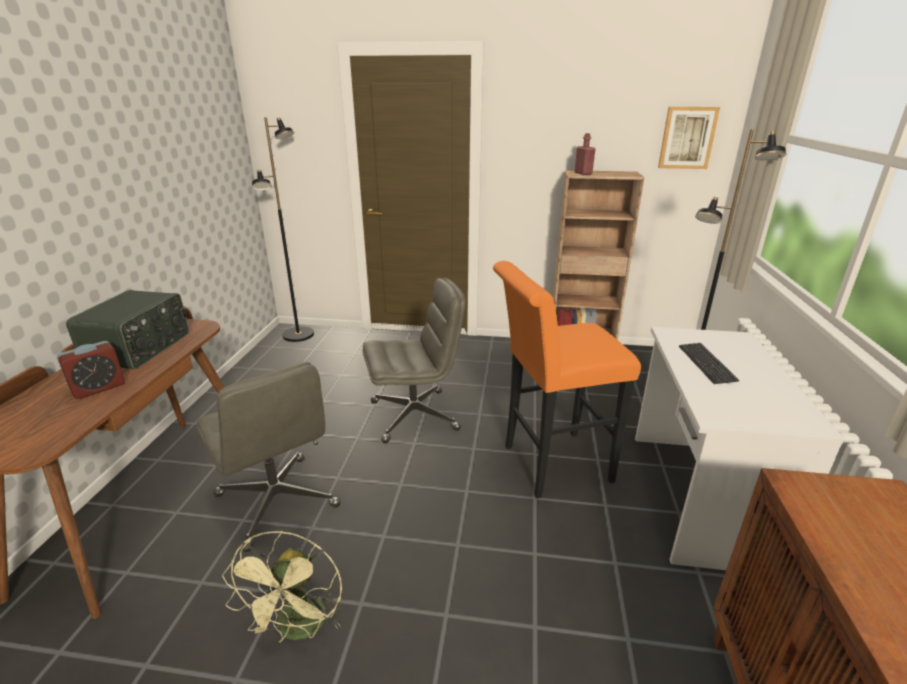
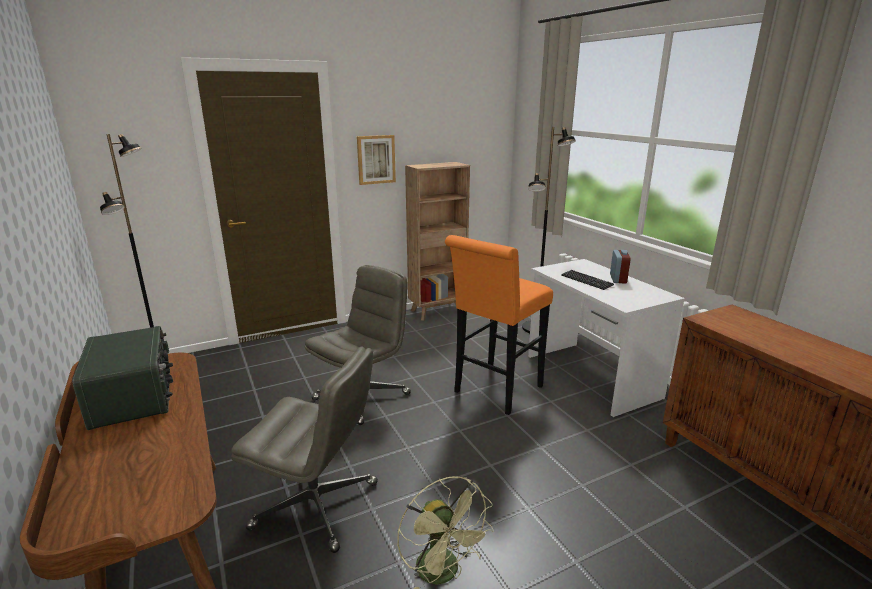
camera: 35 degrees left, 5 degrees down
alarm clock [57,341,125,399] -> alarm clock moved to [610,250,631,284]
red bottle [575,133,595,175] -> none
picture [658,107,720,169] -> picture moved to [357,135,396,185]

